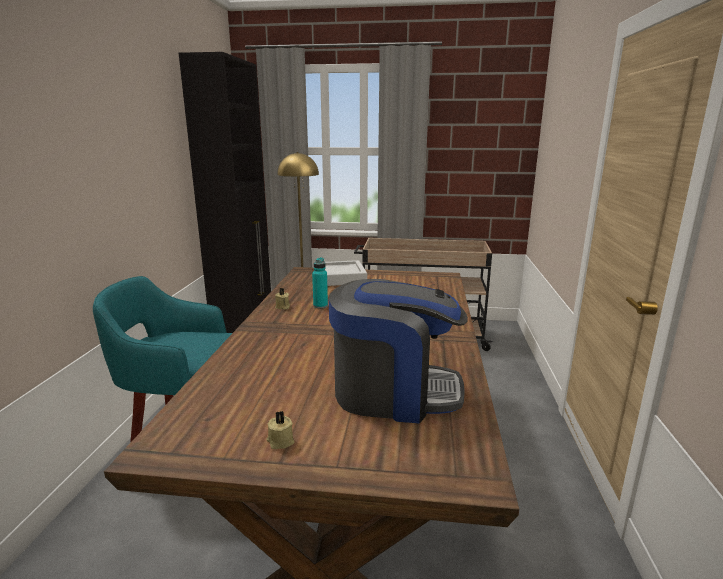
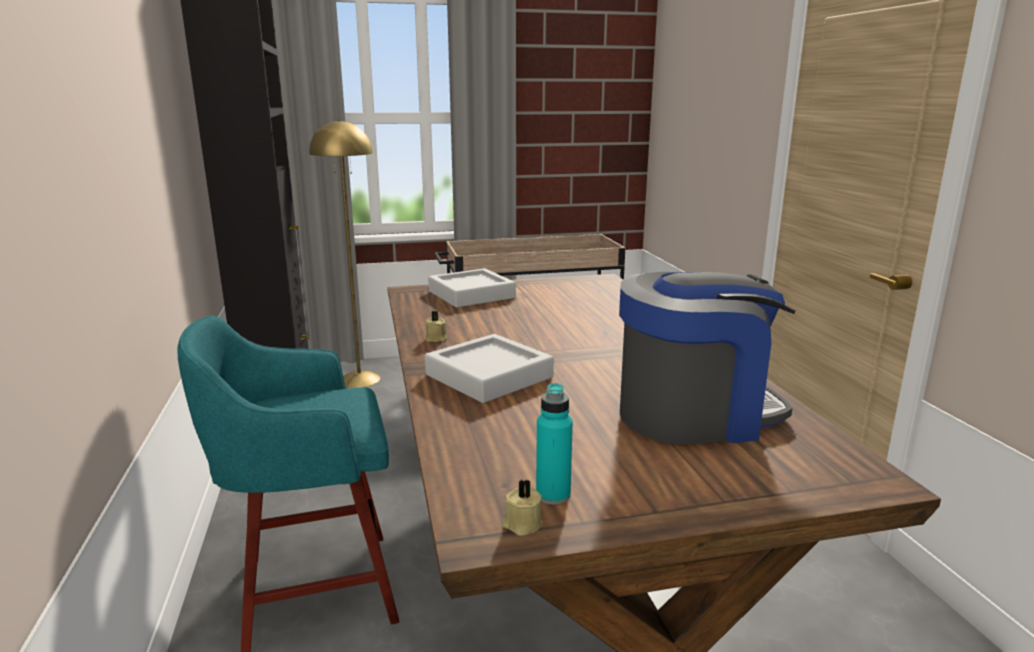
camera: 20 degrees left, 0 degrees up
beige candle [267,411,294,449] -> beige candle moved to [502,479,543,536]
turquoise bottle [312,257,328,308] -> turquoise bottle moved to [536,383,573,505]
none -> grey tray [425,334,554,403]

